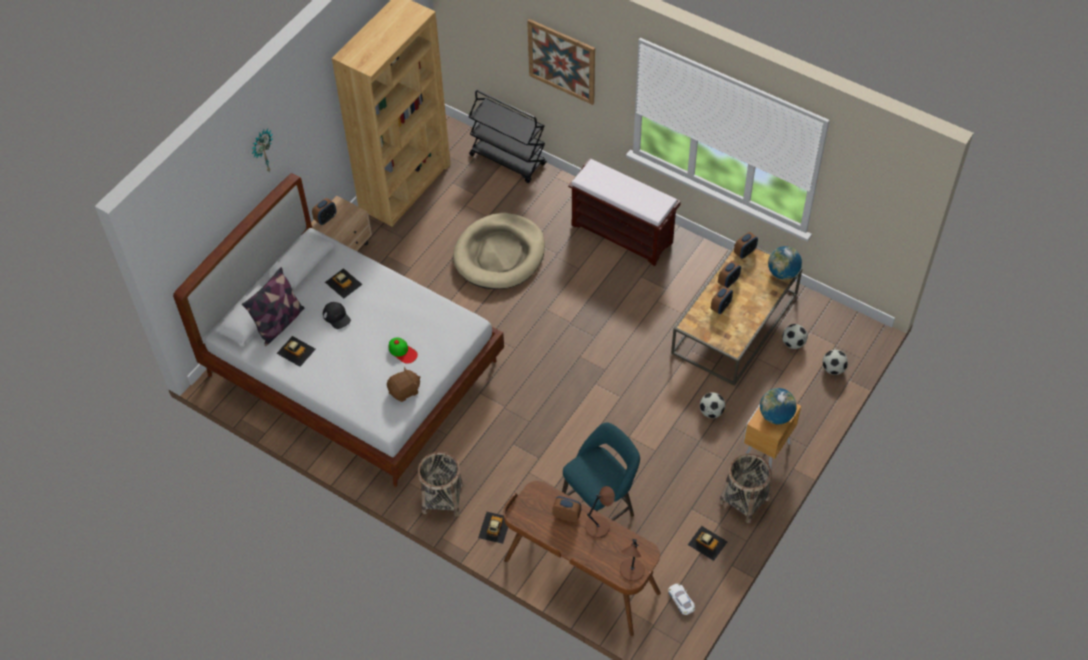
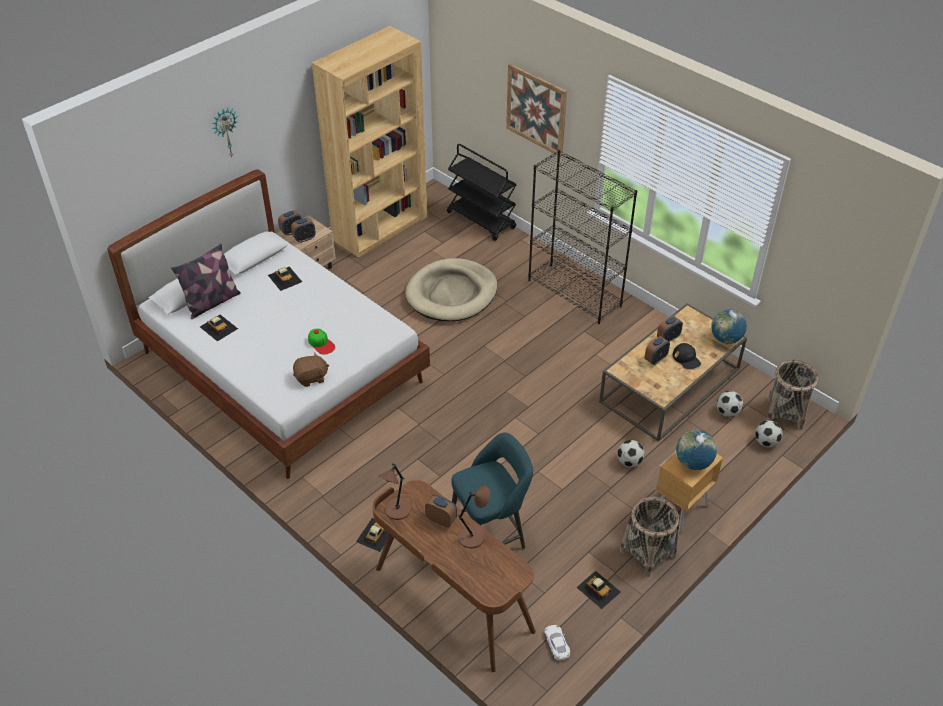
camera: 10 degrees right, 10 degrees down
black cap [323,302,351,329] -> black cap moved to [673,343,701,369]
basket [418,452,463,516] -> basket moved to [765,359,818,430]
brown bench [568,158,681,266] -> black bookcase [528,150,637,324]
brown table lamp [620,539,645,581] -> brown table lamp moved to [378,463,411,520]
alarm clock [734,232,758,259] -> alarm clock moved to [291,218,316,243]

